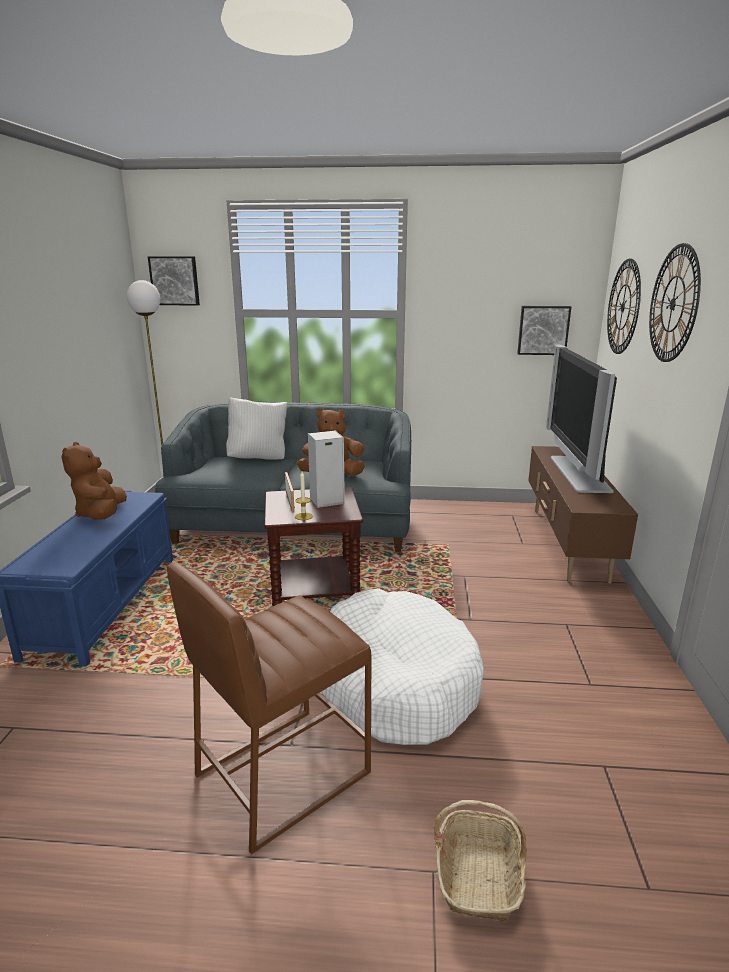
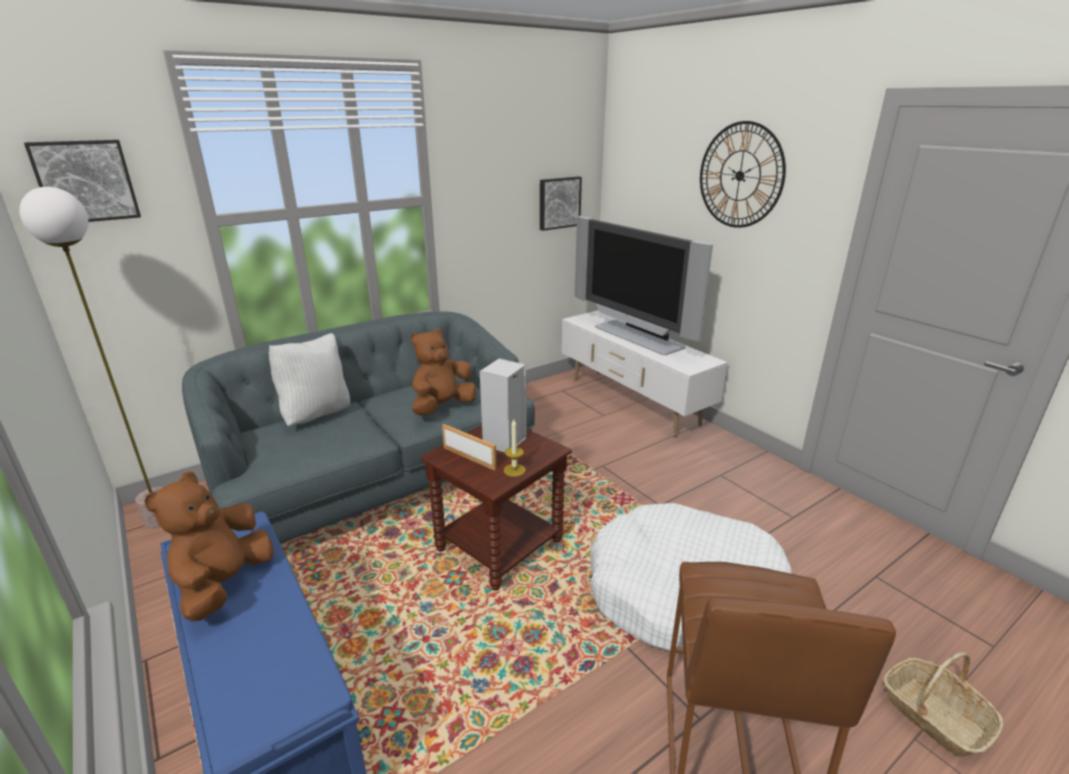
camera: 40 degrees left, 5 degrees up
brown plush toy [61,442,127,520] -> brown plush toy turned 60 degrees clockwise [144,471,274,621]
brown tv stand [528,446,638,584] -> white tv stand [562,310,728,437]
wall clock [607,258,641,354] -> none

